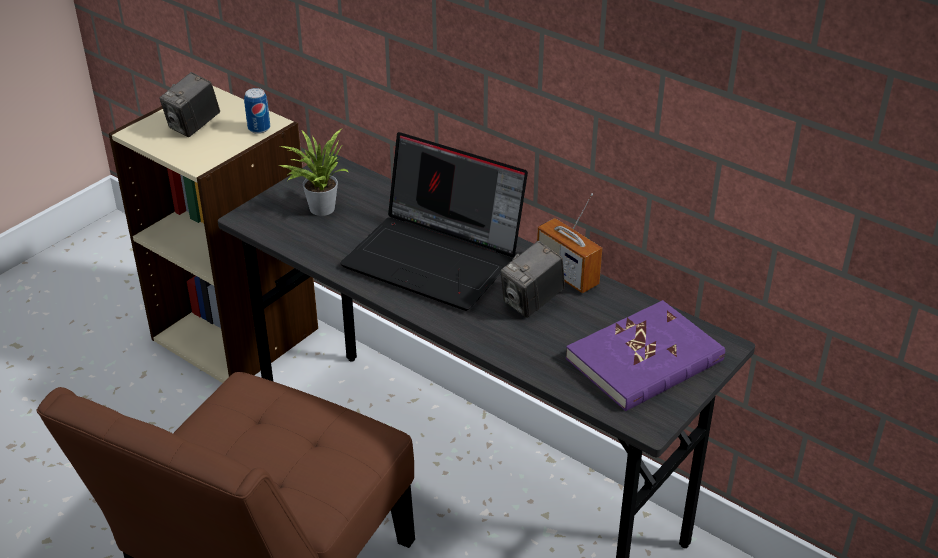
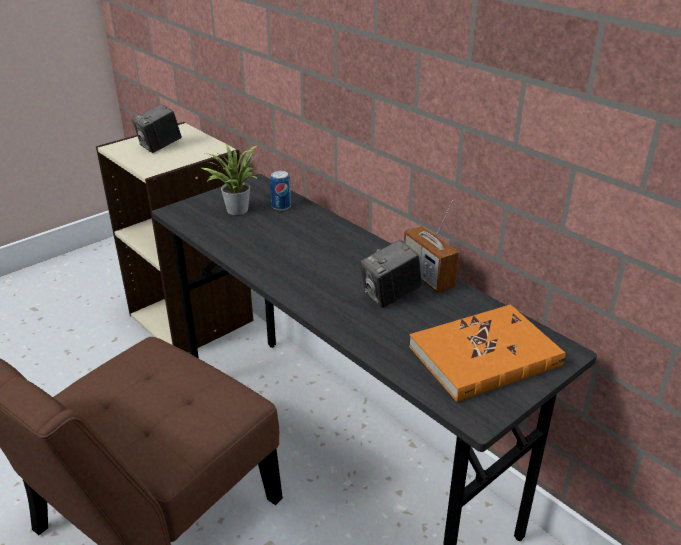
camera: 10 degrees right, 5 degrees down
can [244,88,270,134] -> can moved to [270,171,291,211]
laptop [340,132,528,311] -> none
purple book [566,300,725,411] -> orange book [409,304,565,402]

